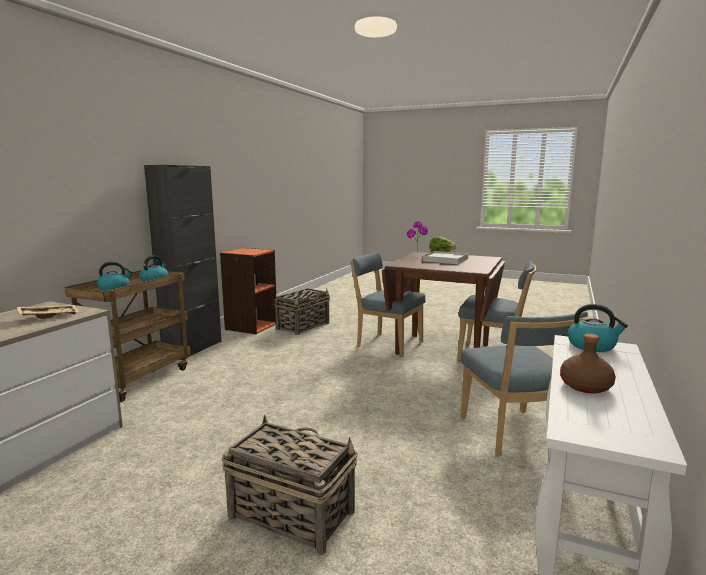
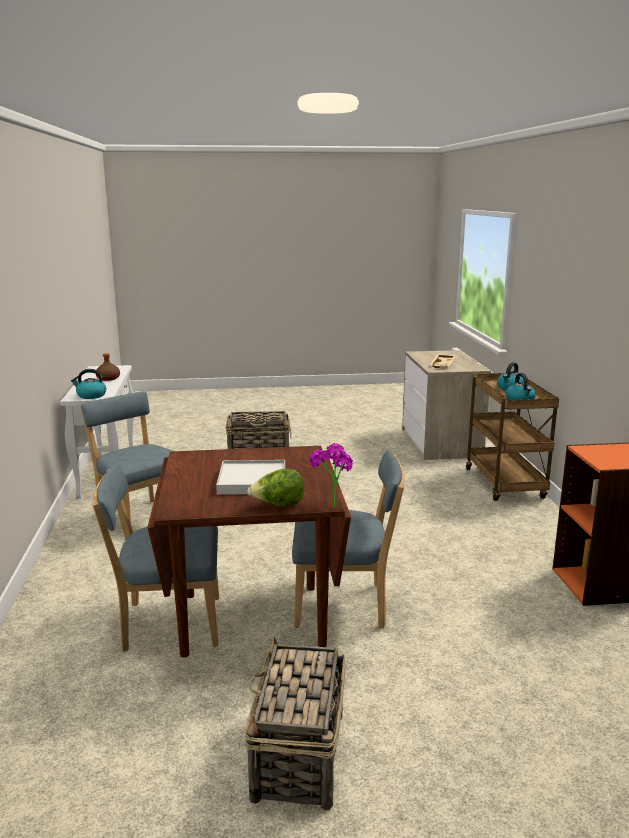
camera: 150 degrees right, 5 degrees up
black cabinet [144,165,222,360] -> none
basket [274,288,330,335] -> basket moved to [245,636,346,810]

